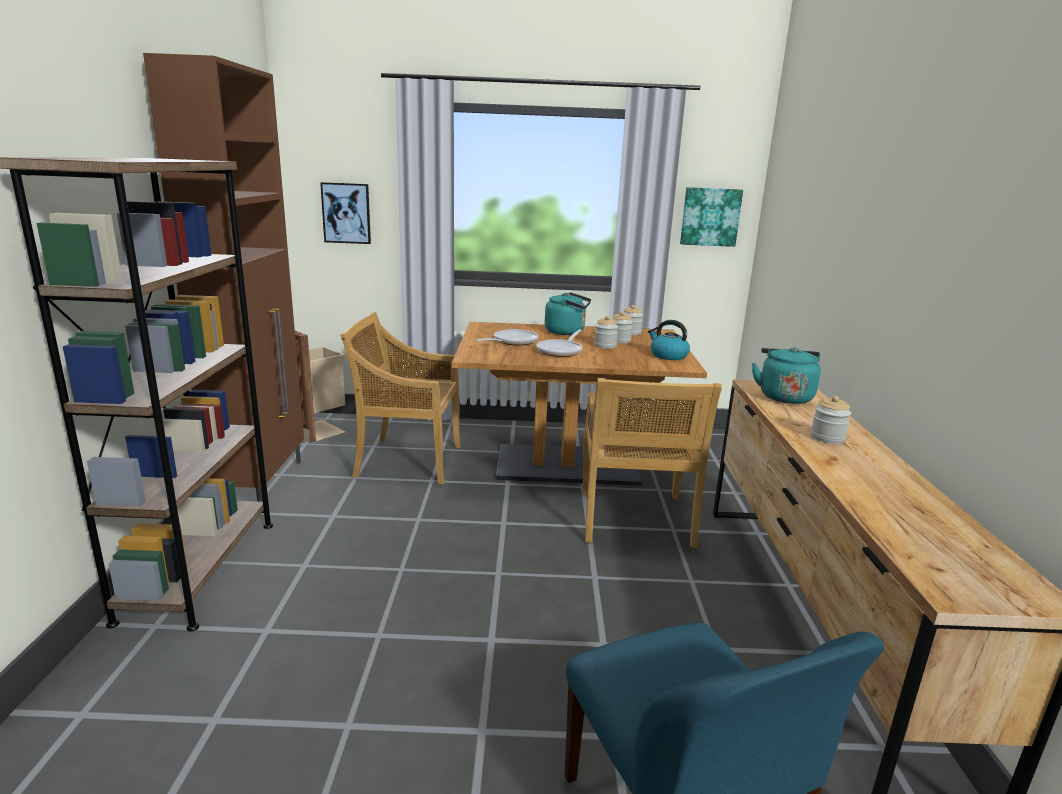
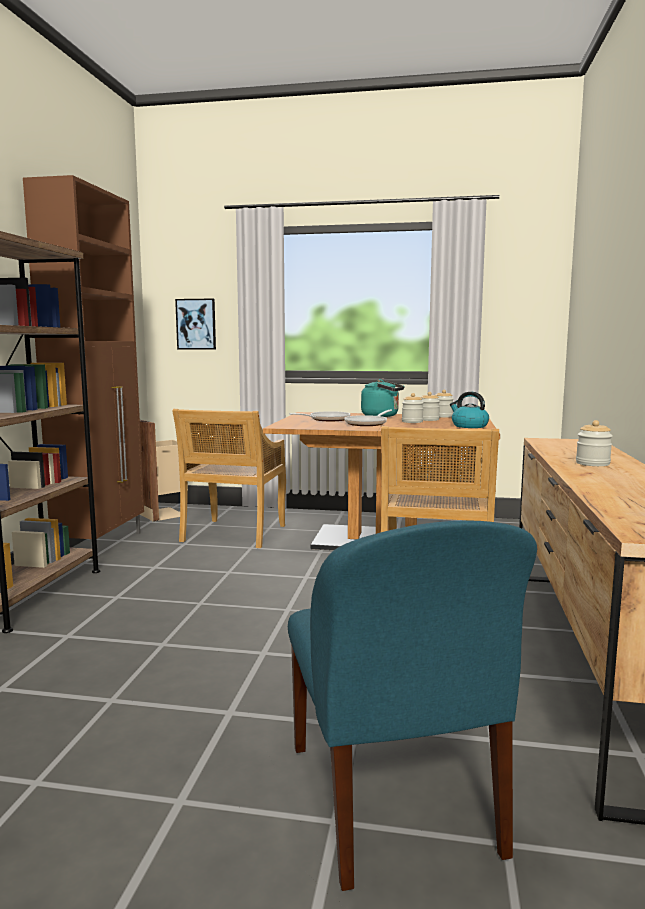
camera: 10 degrees right, 10 degrees down
beige chair [340,312,461,484] -> beige chair turned 90 degrees counterclockwise [172,409,286,548]
picture [680,187,743,247] -> none
turquoise kettle [752,347,821,404] -> none

